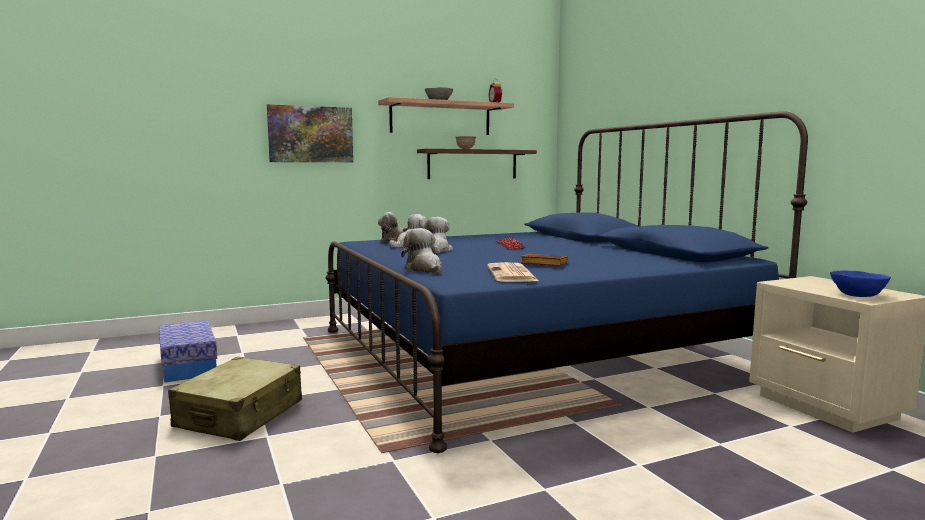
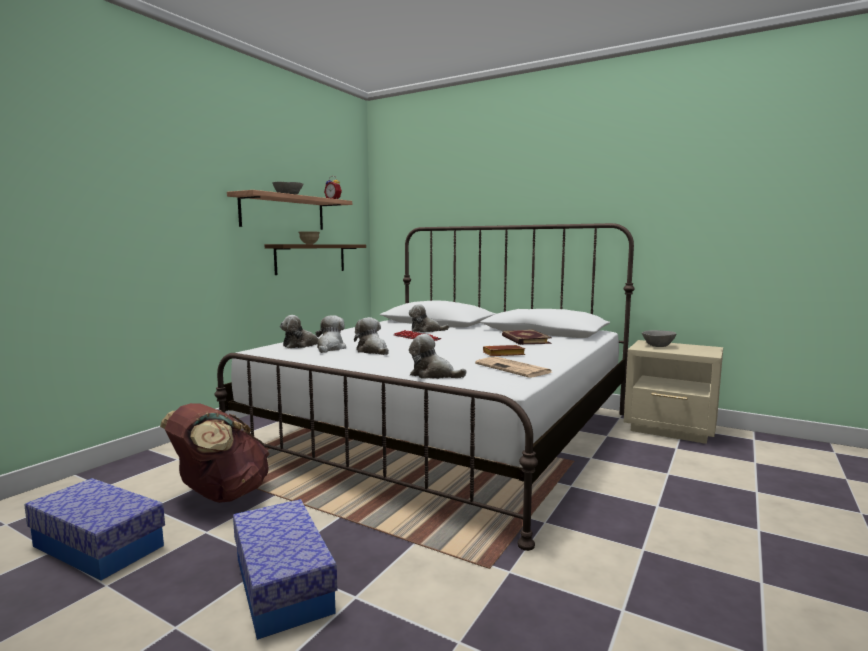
camera: 35 degrees left, 0 degrees up
beige suitcase [168,357,302,441] -> storage box [233,499,338,640]
picture [267,104,353,162] -> none
blue bed [326,111,808,453] -> white bed [214,223,635,551]
blue bowl [830,270,891,297] -> none
none -> brown backpack [160,403,269,503]
none -> plush toy [409,304,450,332]
none -> book [502,330,552,345]
none -> grey bowl [642,330,676,347]

